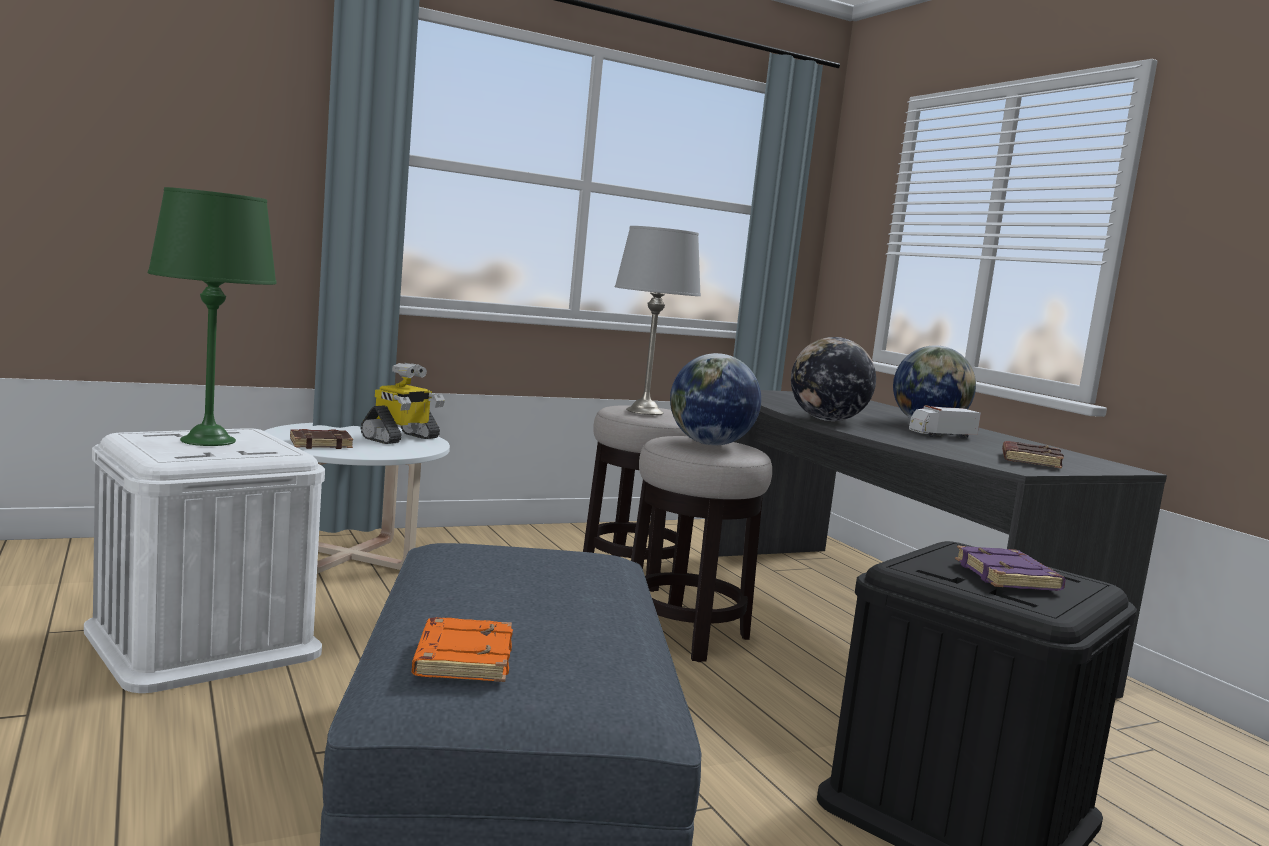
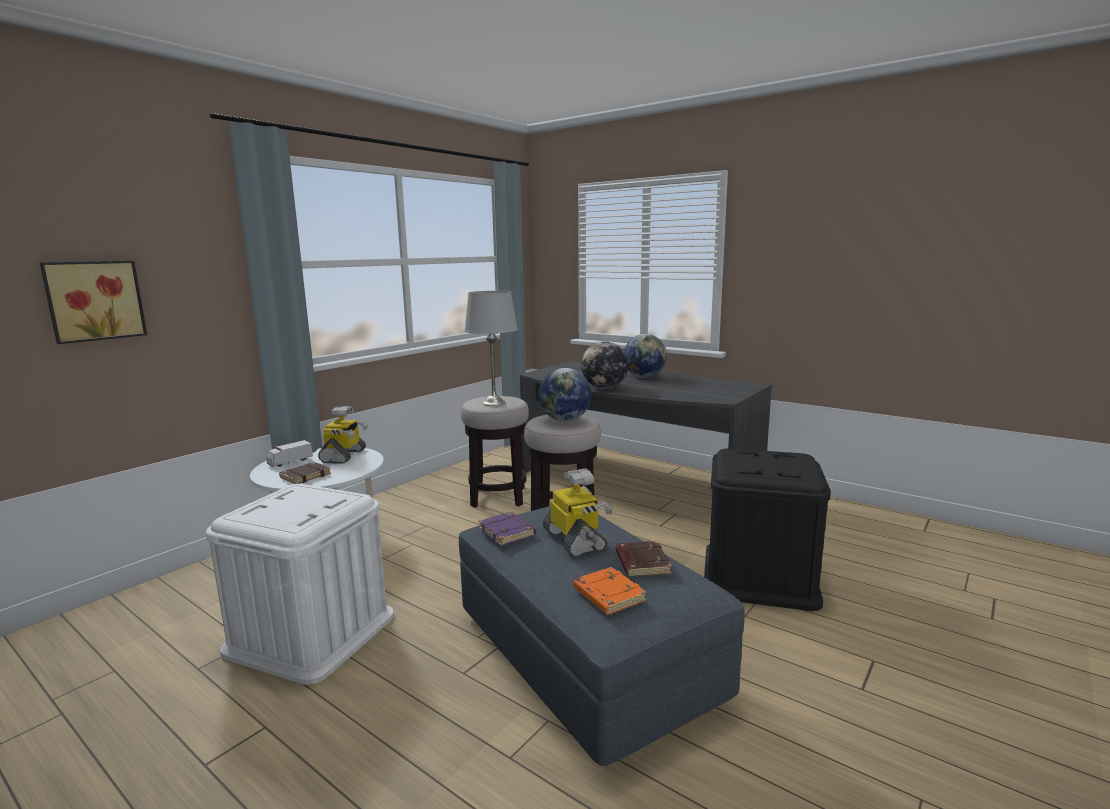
camera: 25 degrees left, 5 degrees up
green table lamp [148,187,277,446] -> none
toy truck [909,405,981,439] -> toy truck moved to [266,440,313,467]
purple book [955,545,1066,591] -> purple book moved to [478,512,536,546]
brown book [1002,441,1064,469] -> brown book moved to [616,541,672,577]
none -> picture [40,261,147,344]
none -> toy robot [543,468,613,557]

